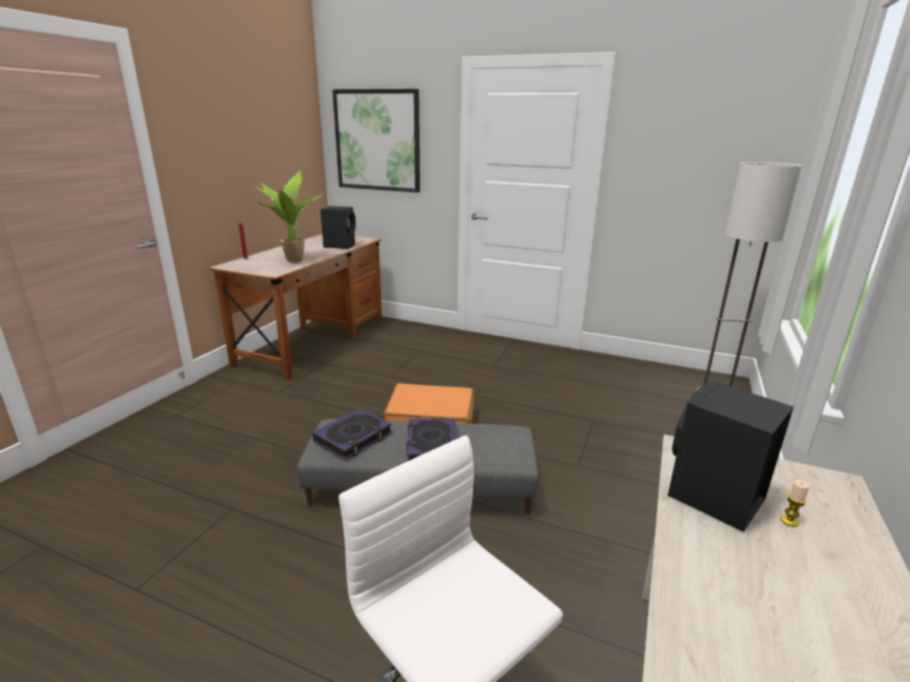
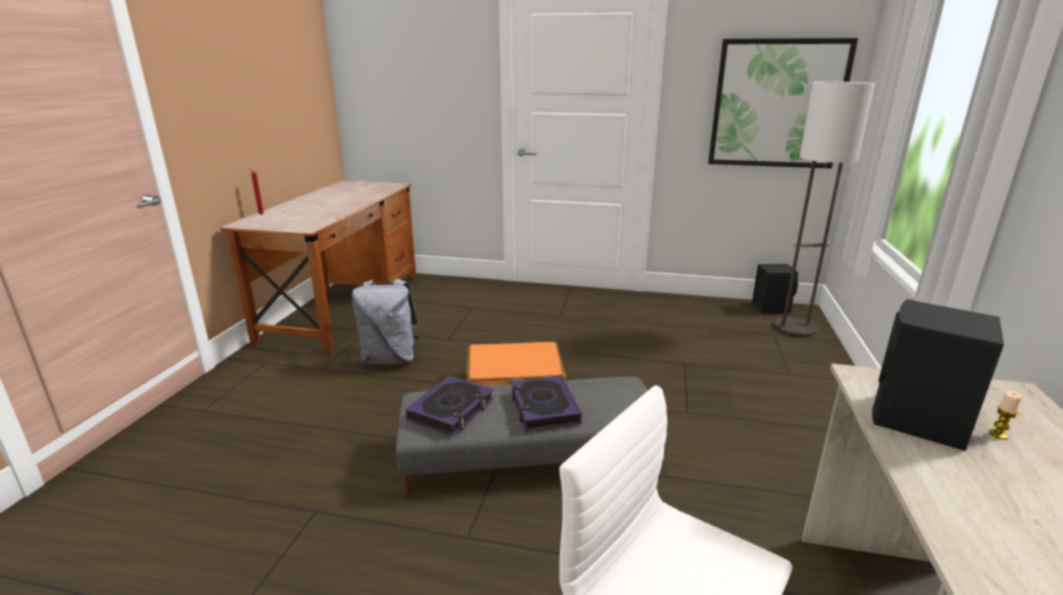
camera: 10 degrees left, 0 degrees up
potted plant [255,170,324,262] -> none
black speaker [320,206,356,249] -> black speaker moved to [752,264,798,314]
picture [332,89,420,193] -> picture moved to [708,38,858,168]
none -> grey backpack [352,279,420,364]

